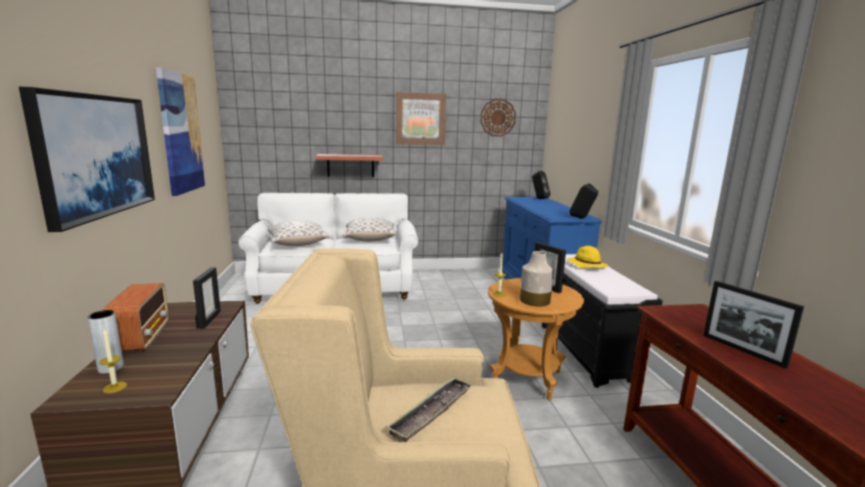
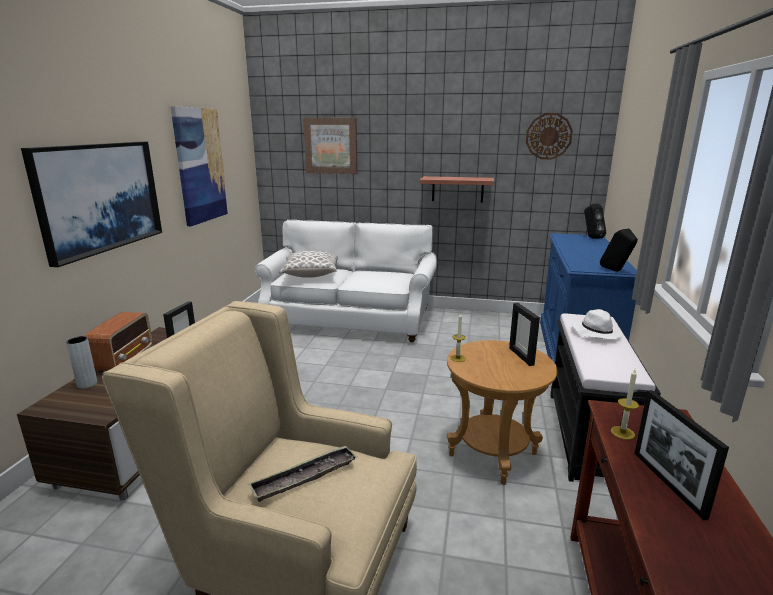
camera: 20 degrees right, 5 degrees up
candle [100,328,127,393] -> candle moved to [611,369,639,440]
shelf [315,154,383,177] -> shelf moved to [420,176,494,203]
pillow [343,218,396,242] -> none
picture [396,92,446,145] -> picture moved to [303,118,358,174]
beige vase [520,251,554,306] -> none
yellow hat [567,246,608,268] -> white hat [572,309,622,339]

